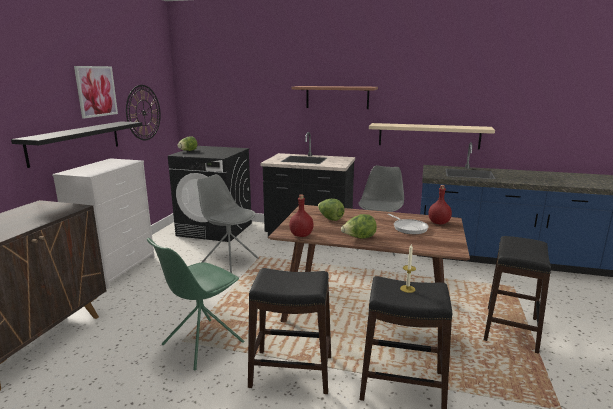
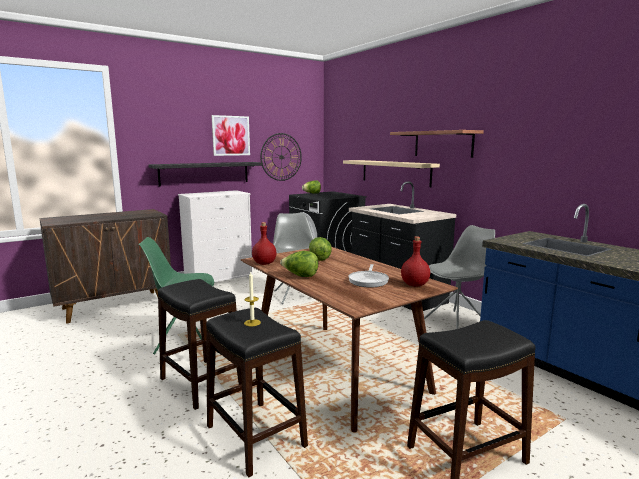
camera: 40 degrees right, 5 degrees down
beige shelf [369,123,495,150] -> beige shelf moved to [343,160,440,187]

